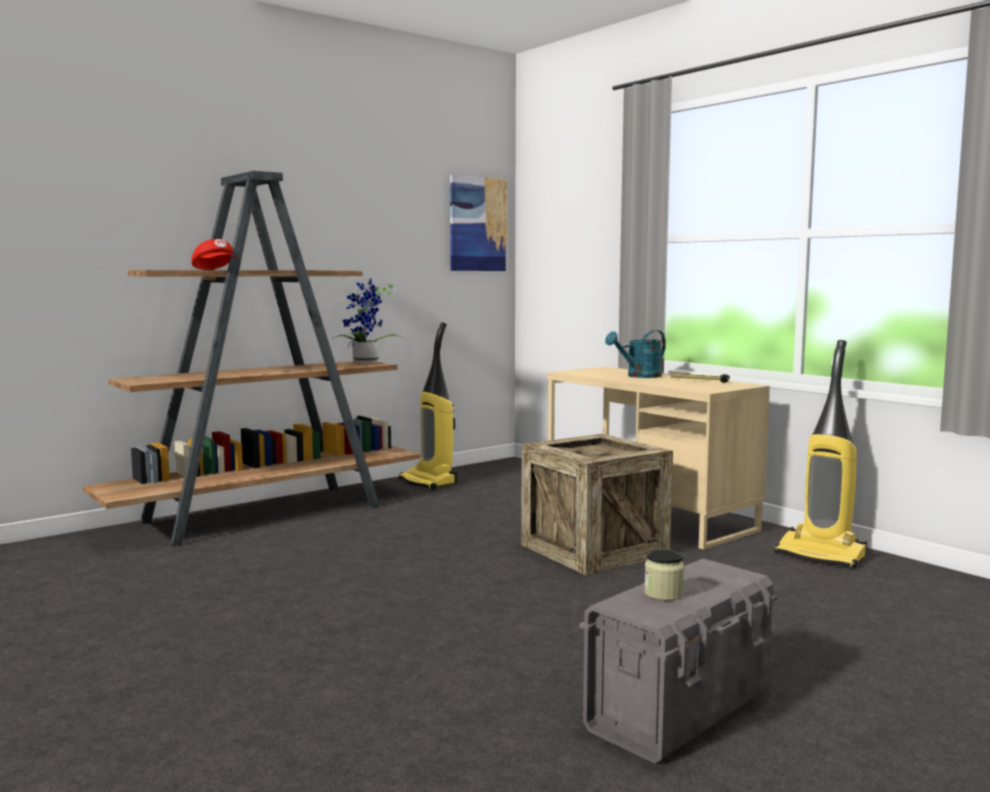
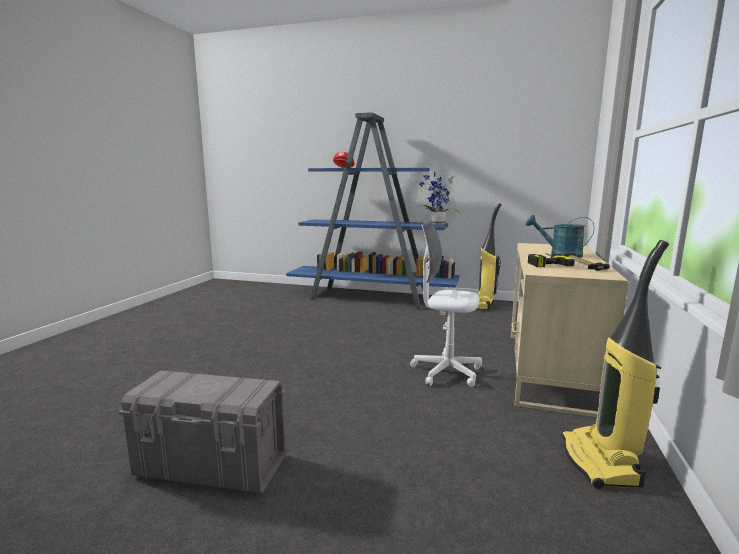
camera: 55 degrees right, 5 degrees up
brown bookcase [83,171,421,546] -> blue bookcase [286,112,459,309]
picture [450,175,507,271] -> none
crate [521,434,673,575] -> white office chair [410,221,482,387]
jar [644,549,684,601] -> none
none -> power drill [528,253,575,267]

